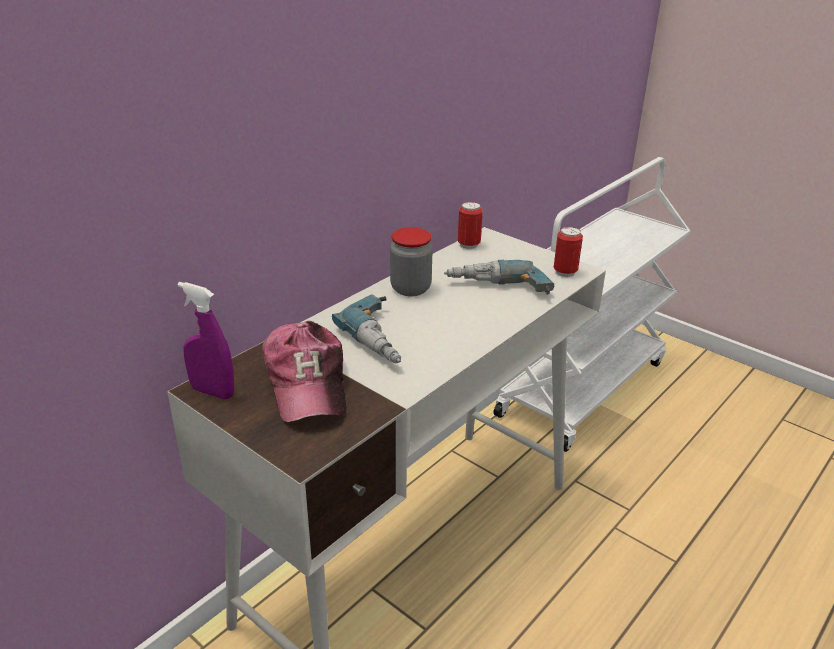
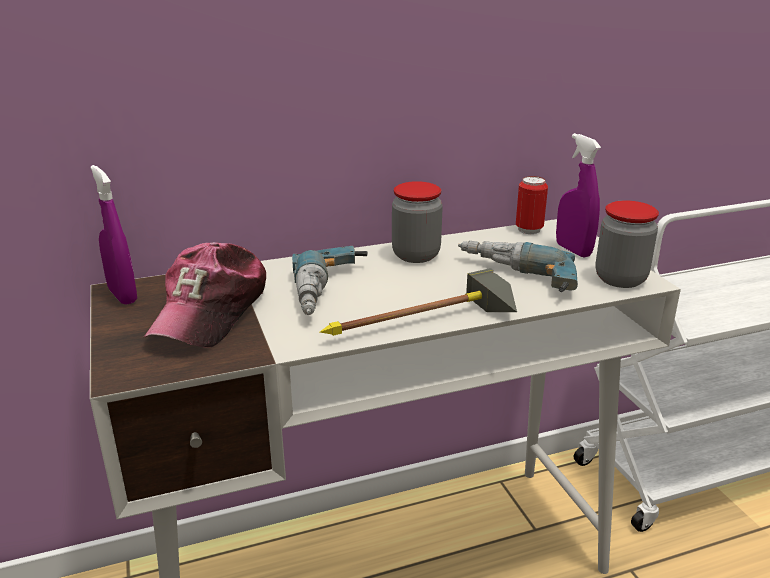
camera: 30 degrees right, 5 degrees down
can [554,227,583,277] -> jar [595,200,659,288]
none -> hammer [320,268,517,336]
none -> purple spray bottle [556,133,601,257]

